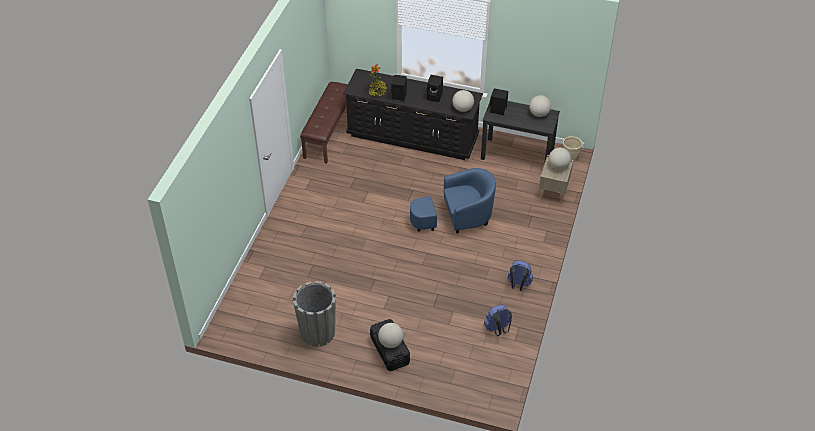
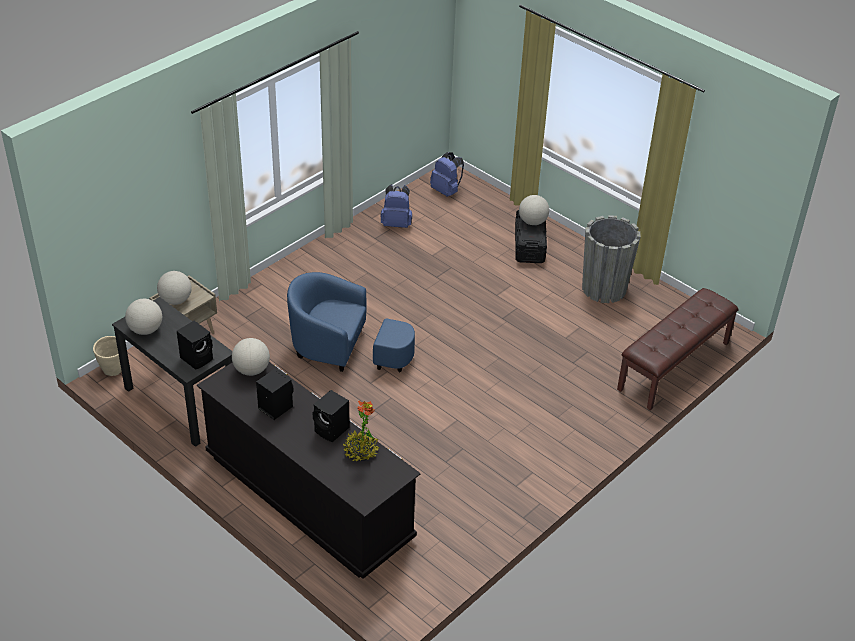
camera: 155 degrees left, 5 degrees down
brown bench [300,82,348,164] -> brown bench moved to [617,288,739,410]
blue backpack [507,260,533,291] -> blue backpack moved to [430,152,464,197]

